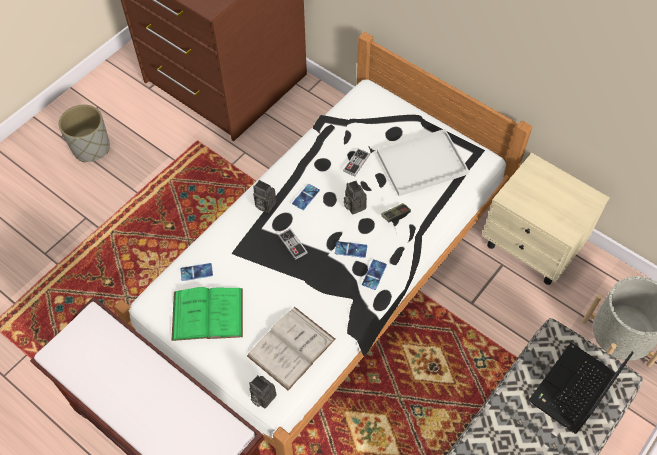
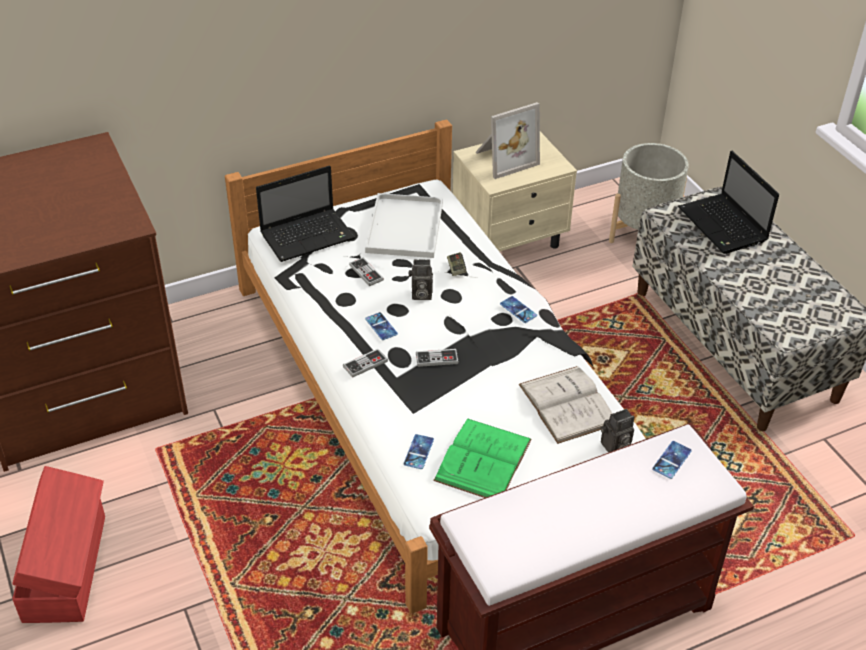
camera: 65 degrees left, 15 degrees down
grey planter [59,105,110,162] -> red storage box [12,466,105,623]
camera [253,180,276,213] -> game controller [343,349,388,378]
phone [335,241,367,258] -> phone moved to [652,441,692,479]
none -> laptop [256,166,355,262]
none -> picture frame [476,102,540,179]

